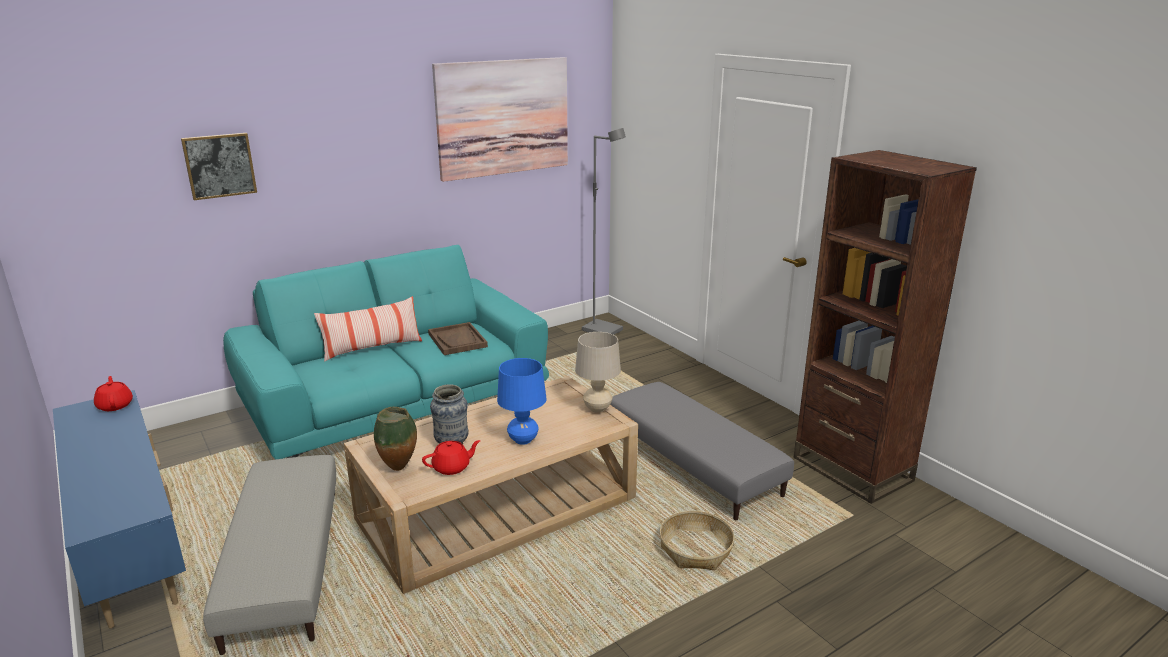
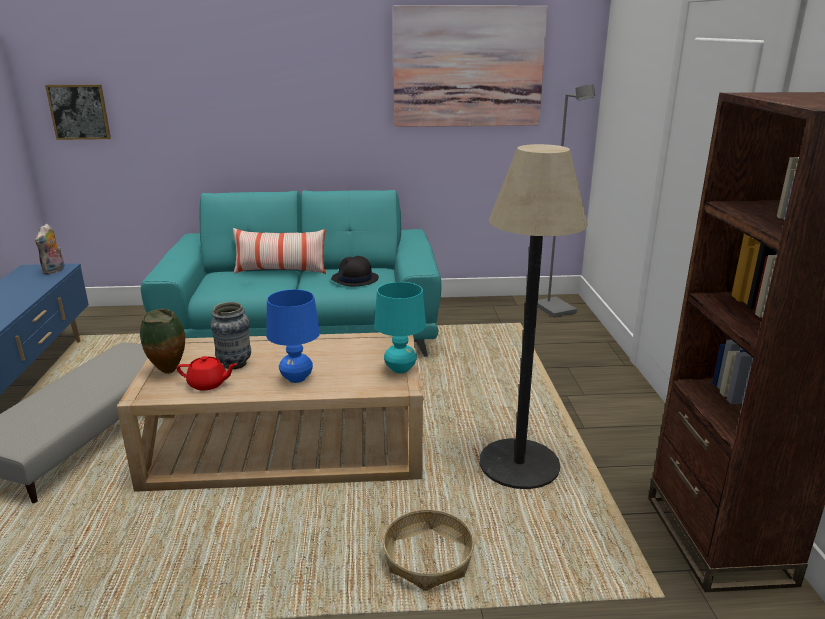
camera: 30 degrees right, 0 degrees up
red teapot [94,376,133,411] -> plush toy [35,224,64,275]
picture [181,133,257,200] -> picture moved to [45,85,111,140]
brown tray [428,322,488,355] -> black hat [331,256,379,286]
beige table lamp [575,332,621,413] -> turquoise table lamp [374,282,426,373]
grey ottoman [610,382,794,520] -> floor lamp [479,144,588,489]

